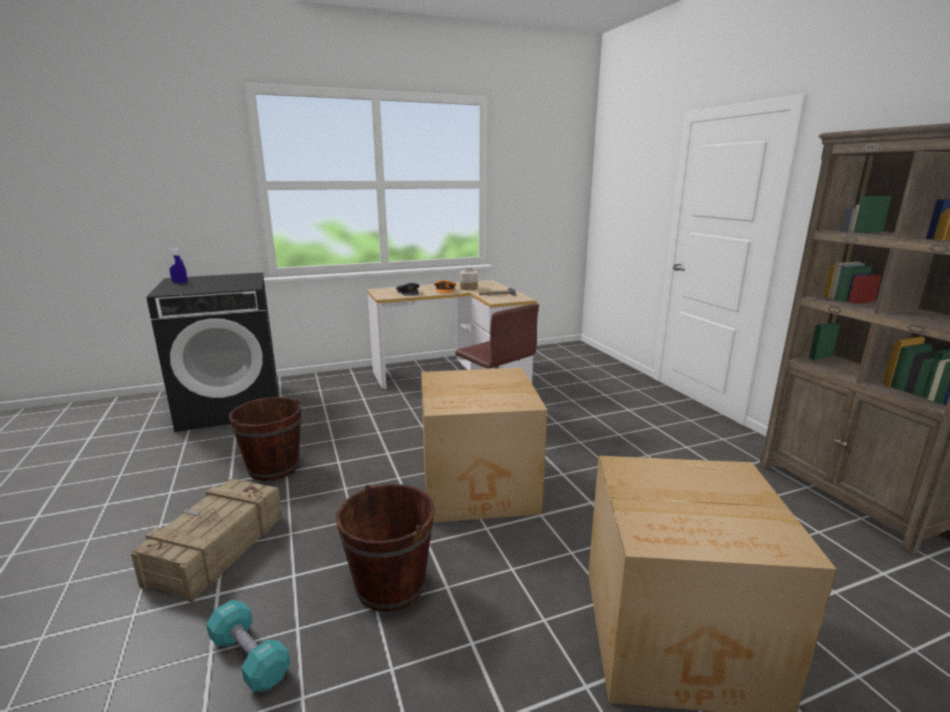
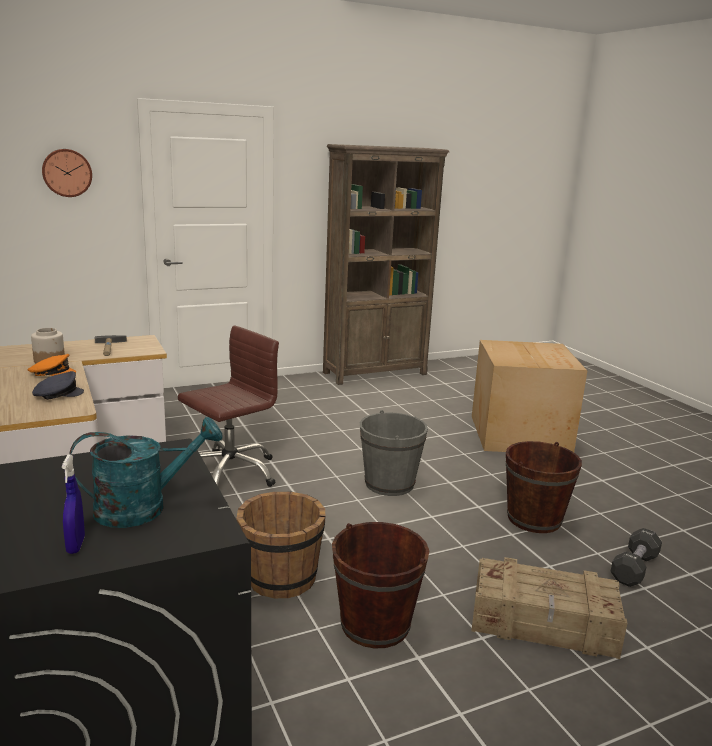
camera: 95 degrees left, 0 degrees up
turquoise dumbbell [206,600,290,692] -> black dumbbell [611,528,662,587]
cardboard box [421,368,547,522] -> grey bucket [360,410,428,496]
none -> wall clock [42,149,92,197]
none -> turquoise watering can [69,417,223,528]
none -> brown bucket [236,492,326,598]

